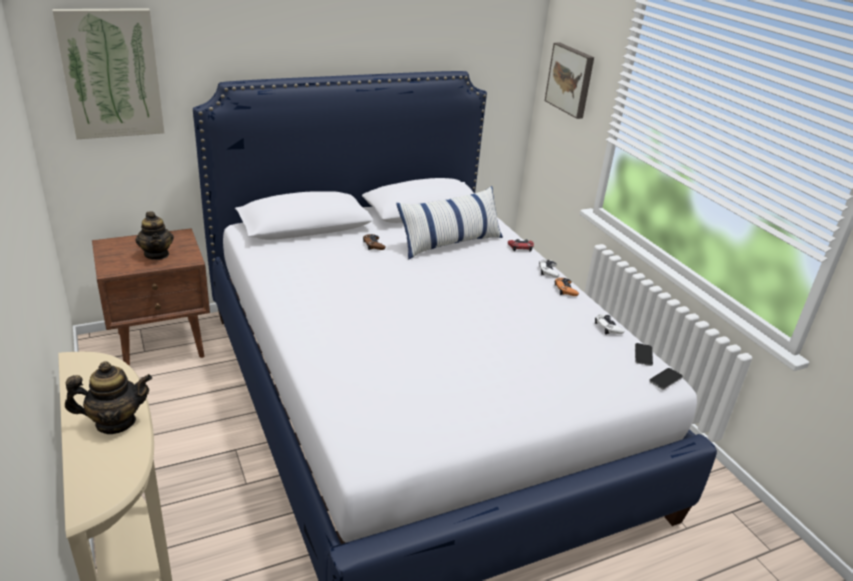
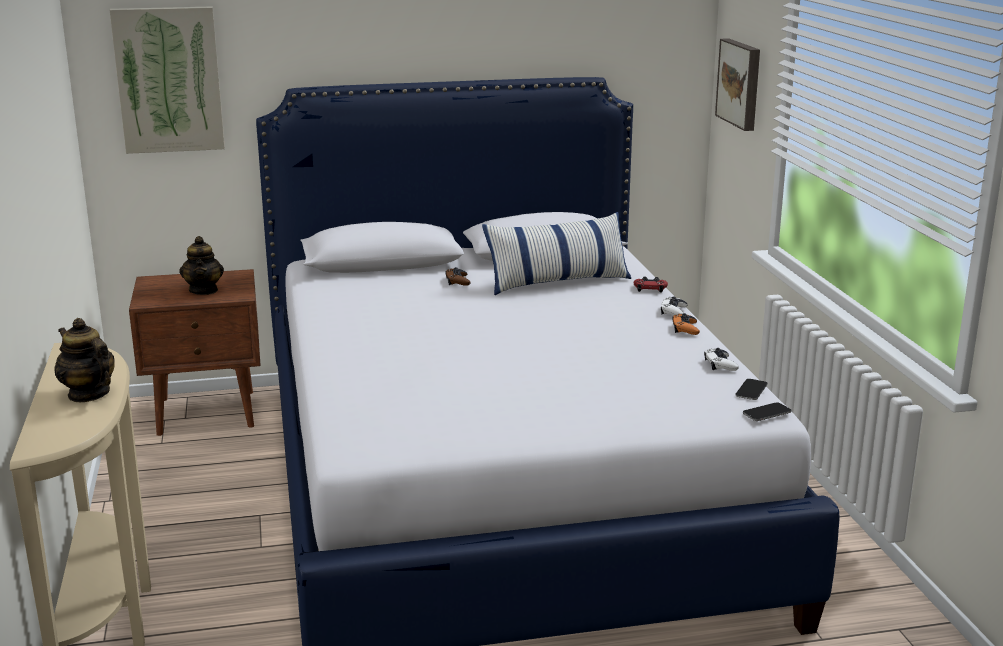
camera: 15 degrees right, 10 degrees down
teapot [65,362,152,434] -> teapot turned 135 degrees counterclockwise [54,318,115,402]

